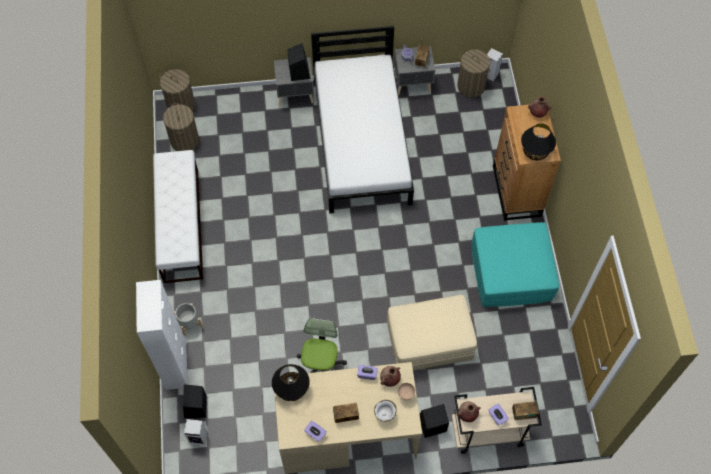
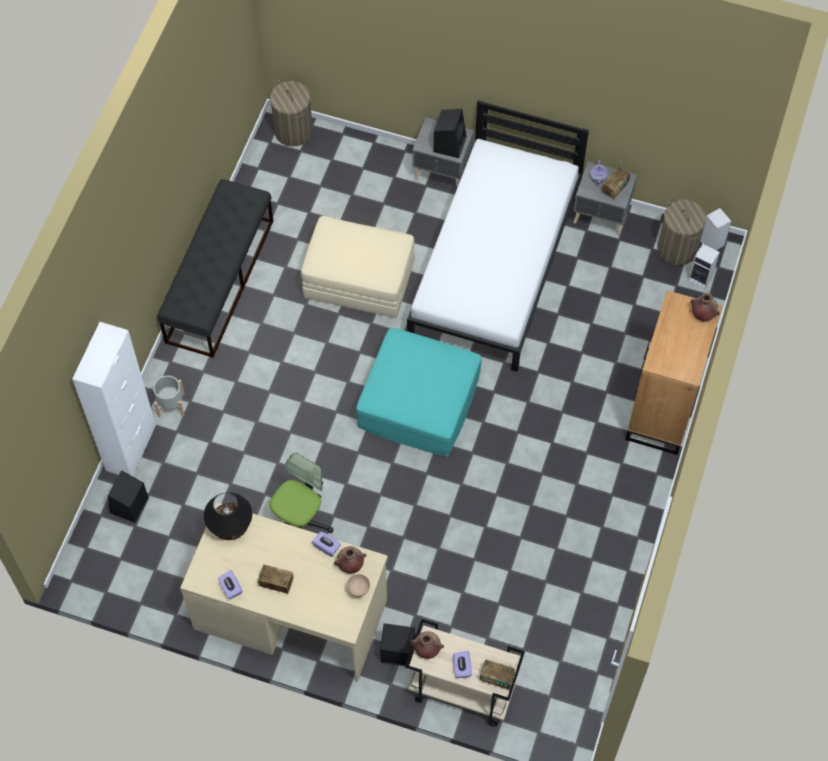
camera: 25 degrees right, 0 degrees up
white bench [153,150,203,283] -> black bench [157,179,273,358]
laundry basket [163,103,199,151] -> none
speaker [184,419,208,446] -> speaker moved to [689,244,720,288]
white bowl [374,400,397,422] -> none
beige ottoman [387,295,477,370] -> beige ottoman moved to [301,216,415,318]
turquoise ottoman [471,222,559,307] -> turquoise ottoman moved to [356,328,482,457]
black table lamp [521,123,556,161] -> none

